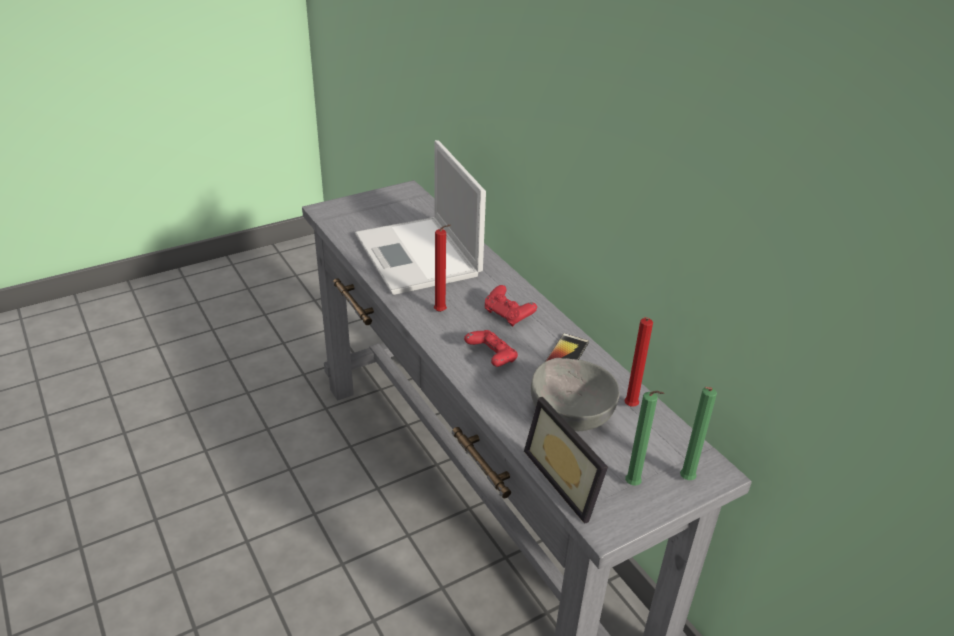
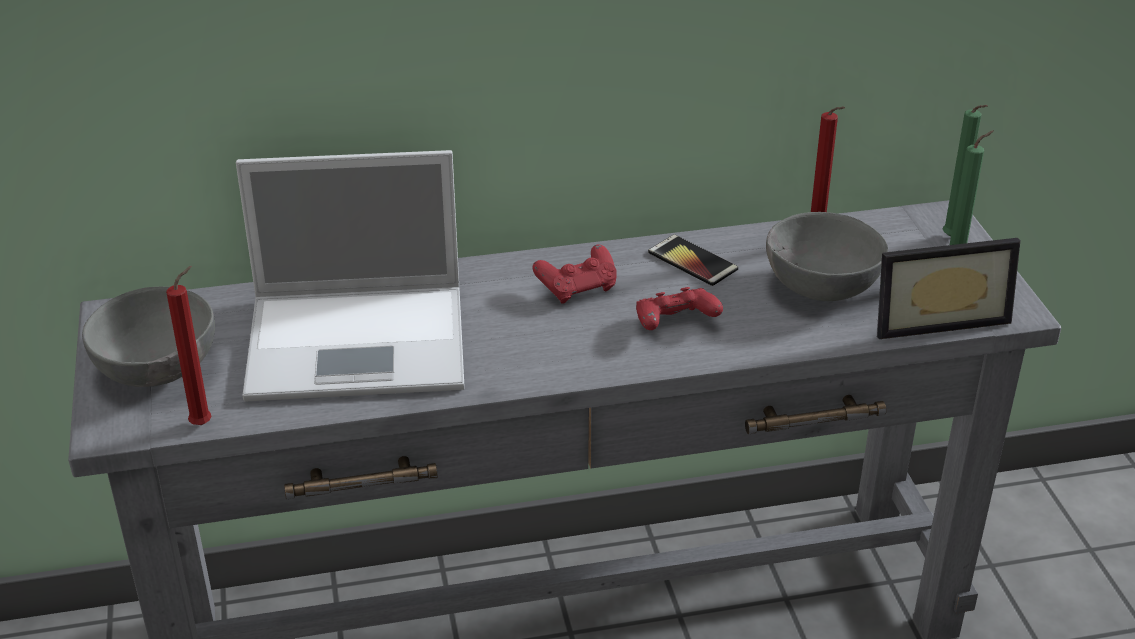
camera: 70 degrees left, 0 degrees up
red candle [434,225,451,312] -> red candle moved to [166,266,212,425]
none -> grey bowl [82,287,215,387]

